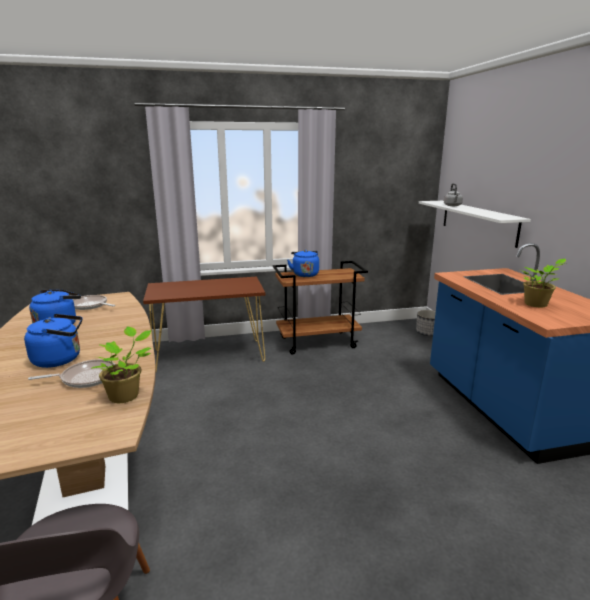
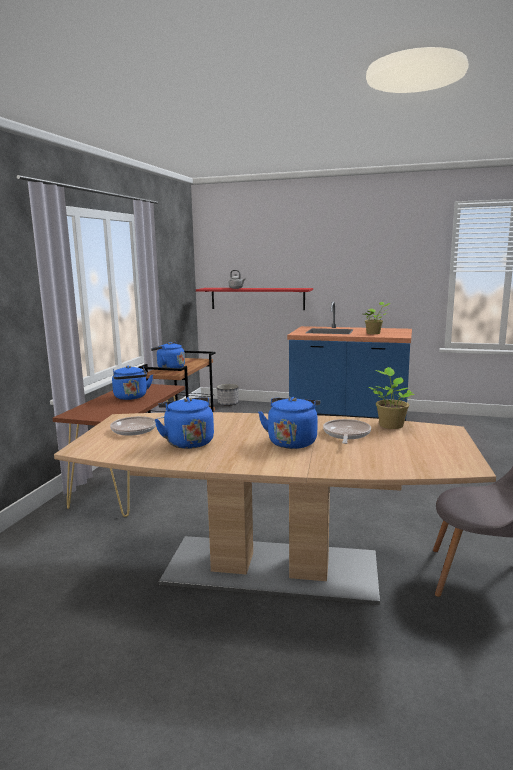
camera: 60 degrees left, 5 degrees down
white shelf [419,201,531,248] -> red shelf [196,288,313,310]
none -> blue kettle [112,365,153,400]

